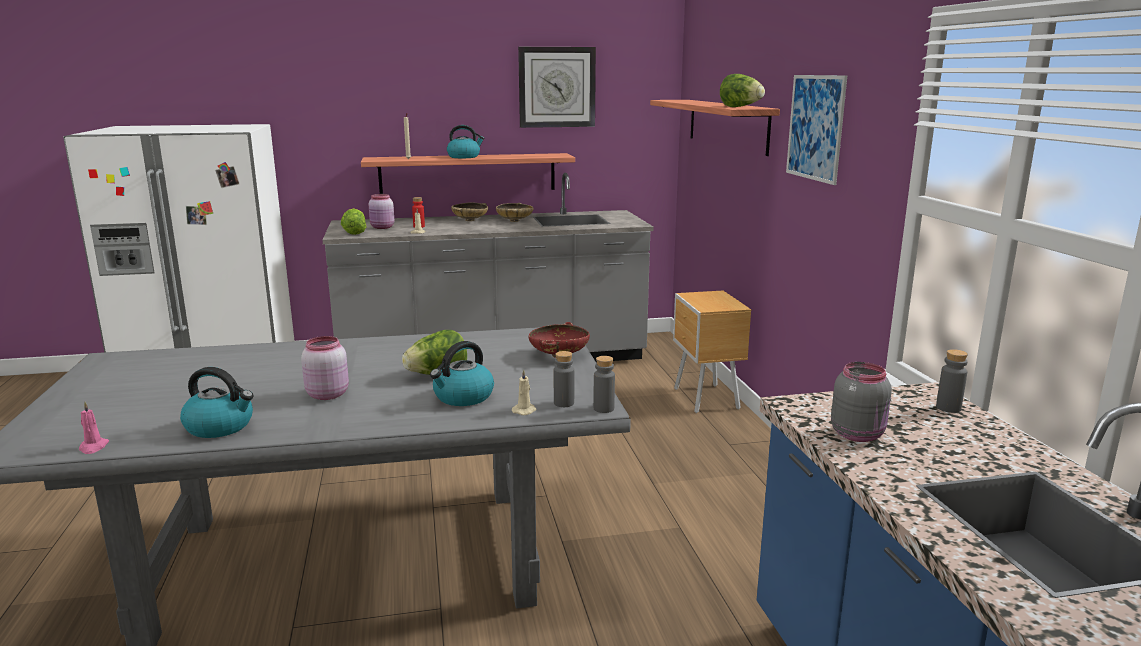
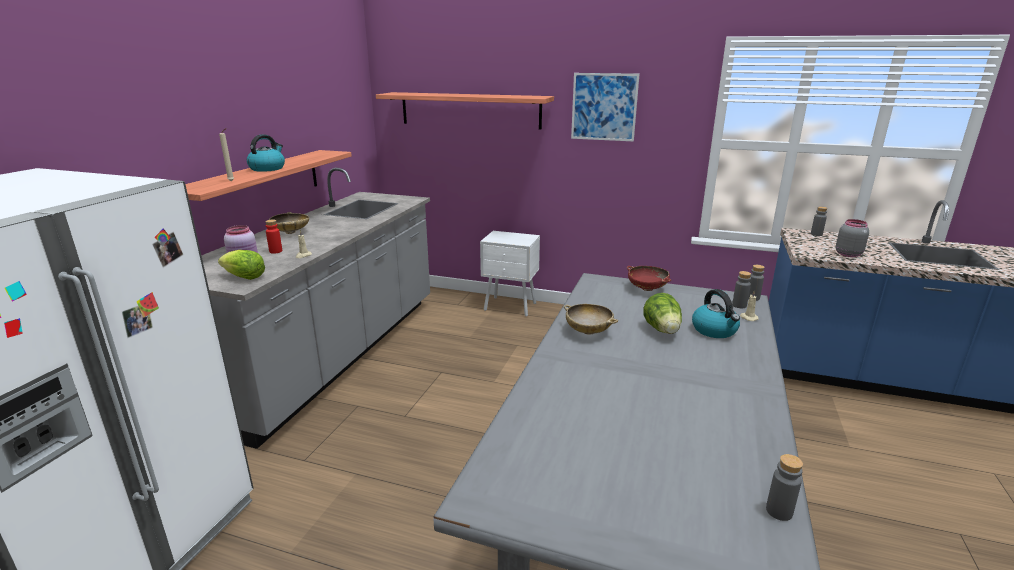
camera: 60 degrees left, 5 degrees up
pink candle [79,402,109,454] -> grey bottle [766,454,803,521]
kettle [180,367,253,438] -> none
pink jar [301,336,349,400] -> none
beige bowl [496,203,534,222] -> beige bowl moved to [564,304,618,335]
wall clock [518,47,596,128] -> none
brown nightstand [673,291,751,413] -> white nightstand [480,231,540,317]
lettuce [720,74,765,107] -> none

